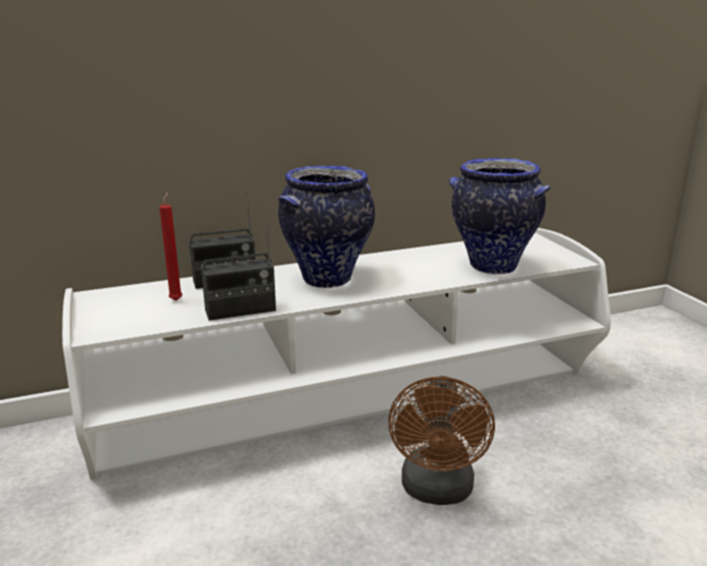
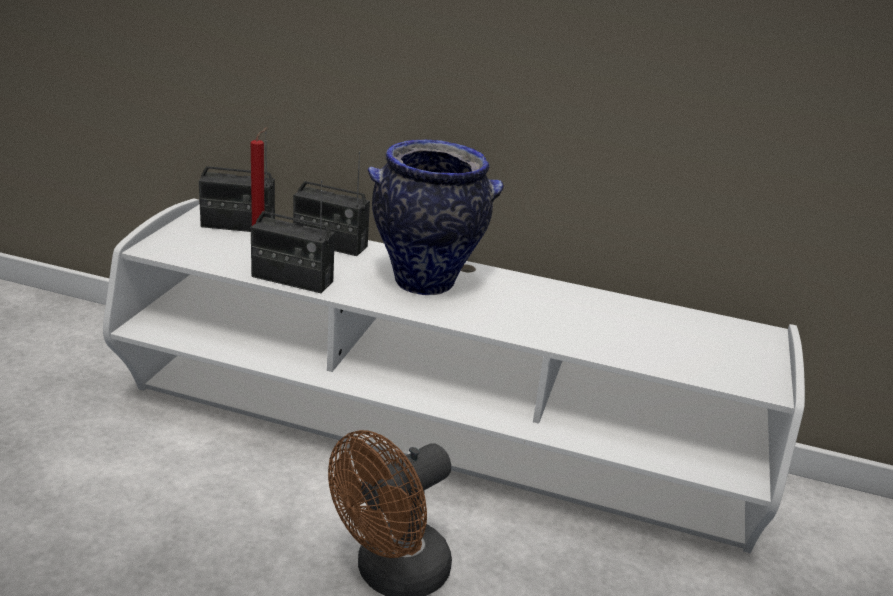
camera: 35 degrees right, 5 degrees up
vase [449,158,550,274] -> none
none -> radio [199,131,275,232]

